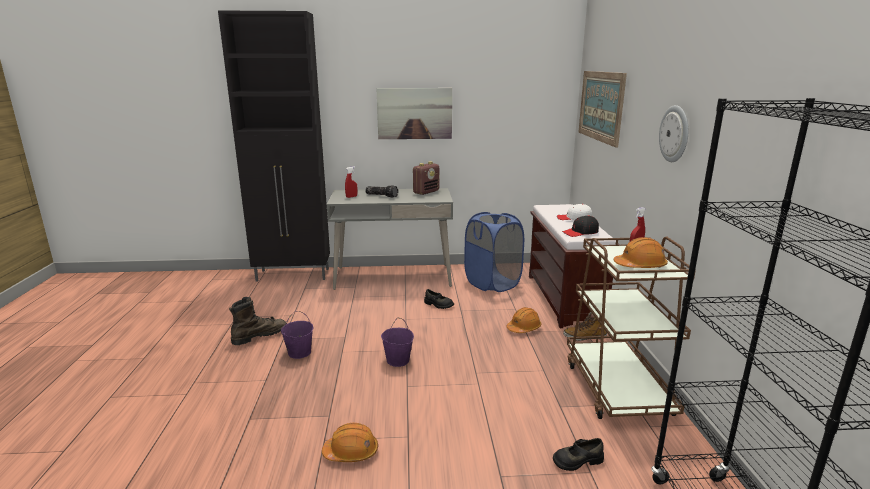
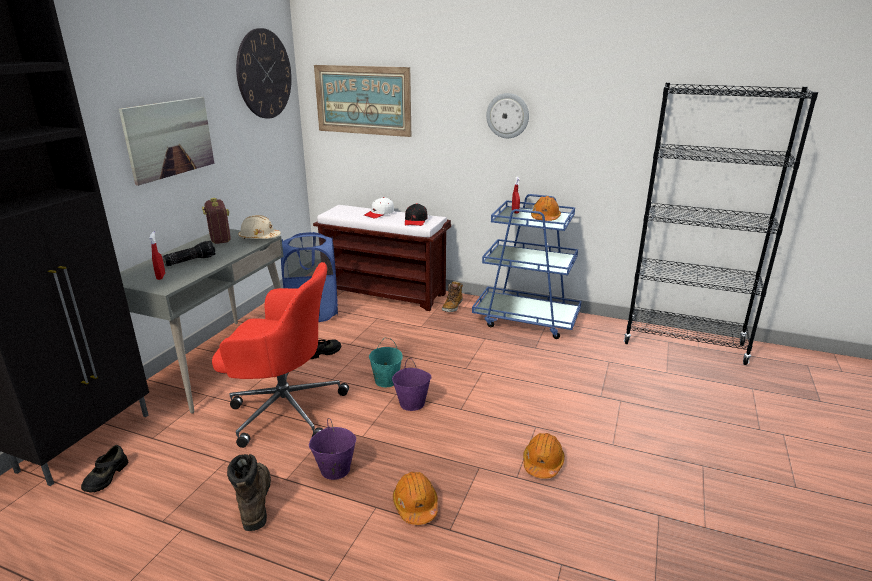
camera: 65 degrees left, 5 degrees up
orange hard hat [507,307,541,333] -> orange hard hat moved to [393,472,438,525]
black shoe [553,438,604,471] -> black shoe moved to [81,445,128,493]
brown cart [567,236,696,419] -> blue cart [472,194,581,339]
none -> red office chair [212,262,349,448]
none -> wall clock [236,28,292,119]
none -> beige hard hat [238,215,281,239]
none -> turquoise bucket [369,338,403,387]

